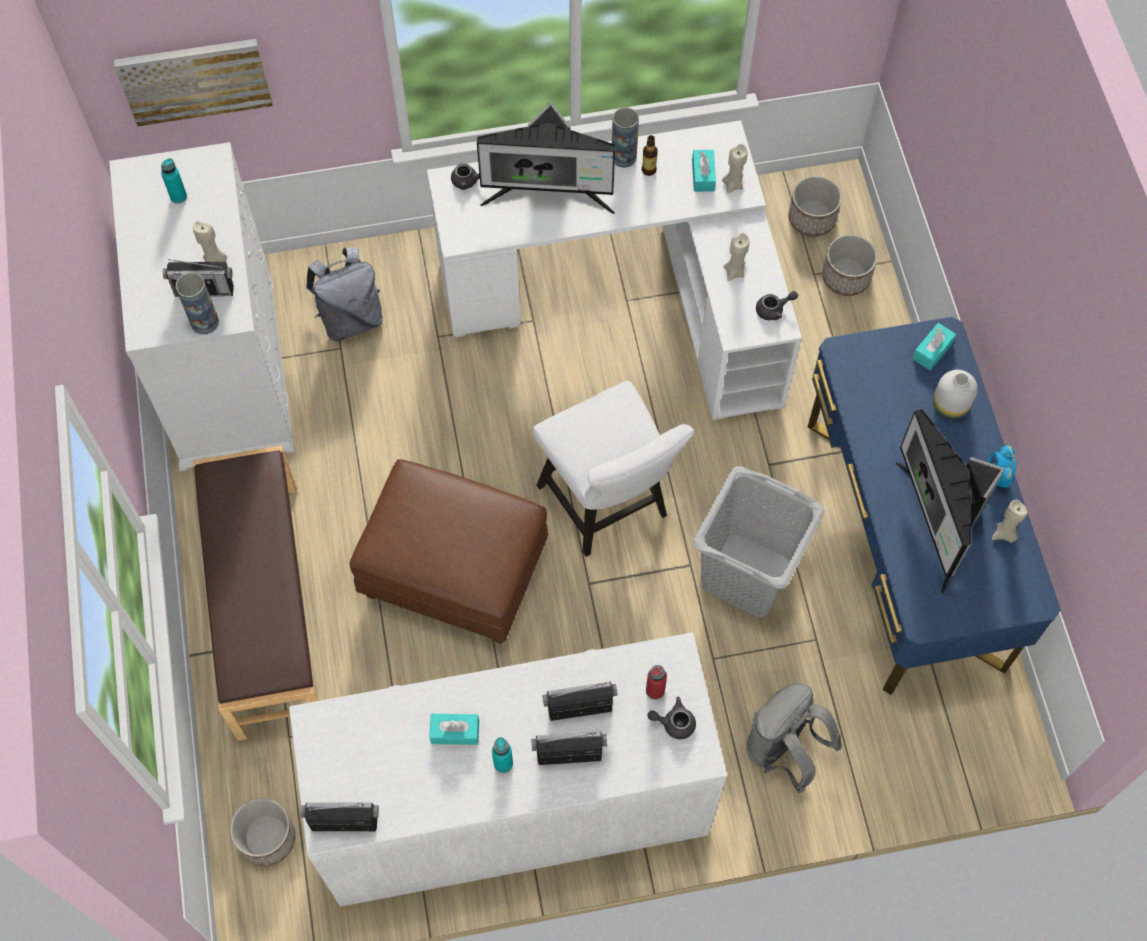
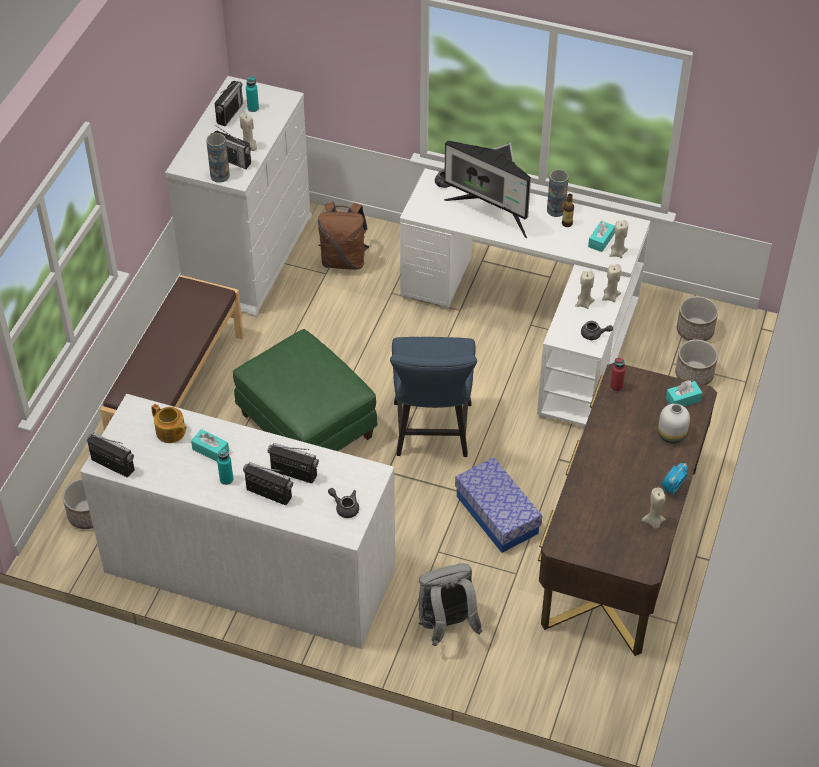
camera: 30 degrees right, 15 degrees down
picture [114,39,273,127] -> none
grey backpack [306,247,383,341] -> brown backpack [318,202,370,270]
brown ottoman [350,459,548,644] -> green ottoman [233,329,378,451]
white chair [533,381,694,557] -> blue chair [390,337,477,457]
red bottle [646,665,667,700] -> red bottle moved to [610,358,626,392]
grey laundry basket [693,467,825,617] -> storage box [455,457,542,553]
blue desk [808,317,1061,695] -> brown desk [538,363,717,656]
monitor [895,409,1005,595] -> none
none -> teapot [151,404,187,443]
none -> radio [214,81,243,126]
none -> beige candle [602,264,621,302]

